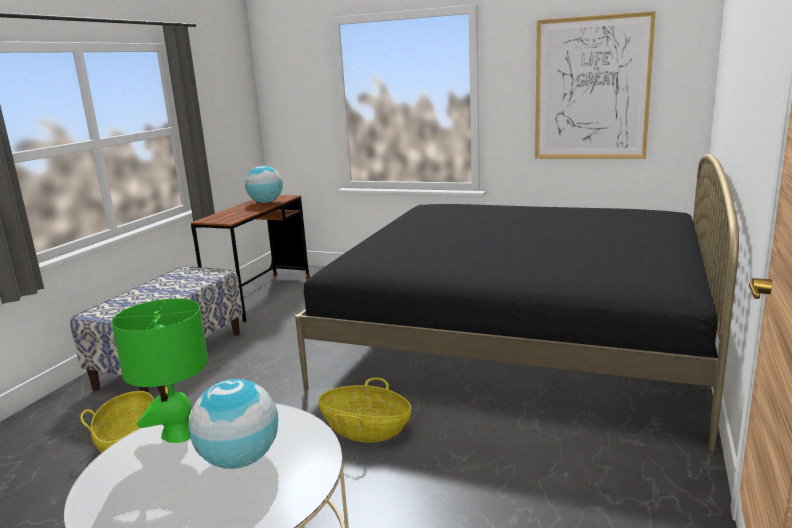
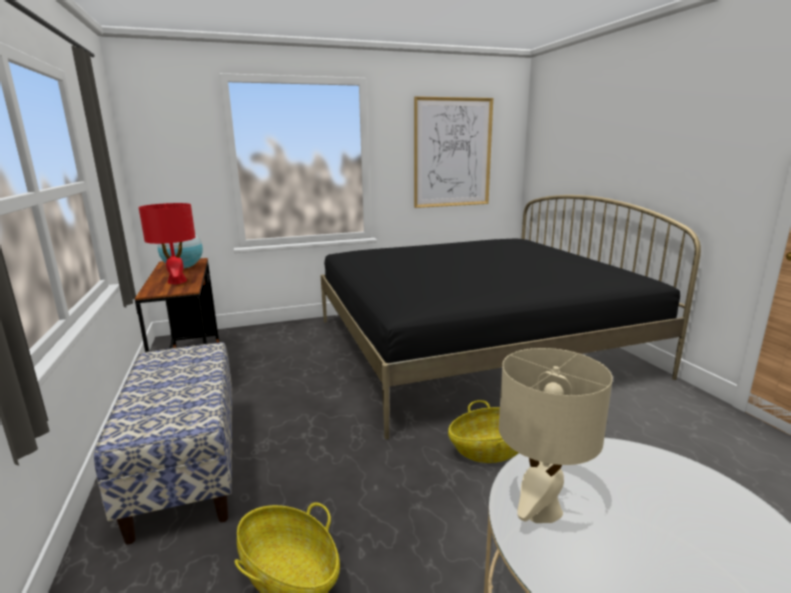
camera: 40 degrees left, 0 degrees up
green table lamp [111,299,208,443] -> beige table lamp [499,348,613,523]
globe [189,379,278,469] -> none
none -> red table lamp [138,203,196,284]

